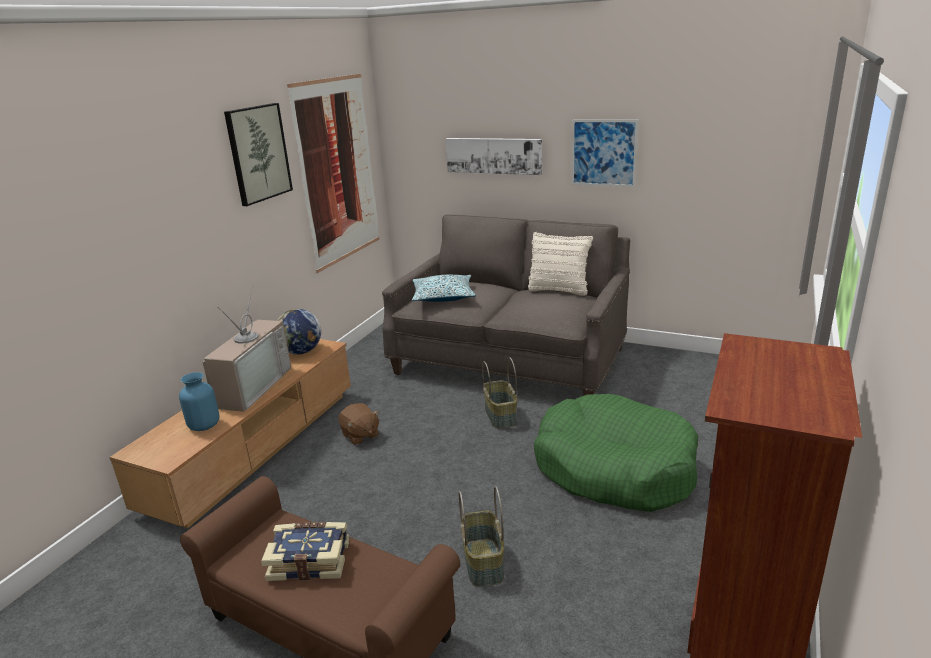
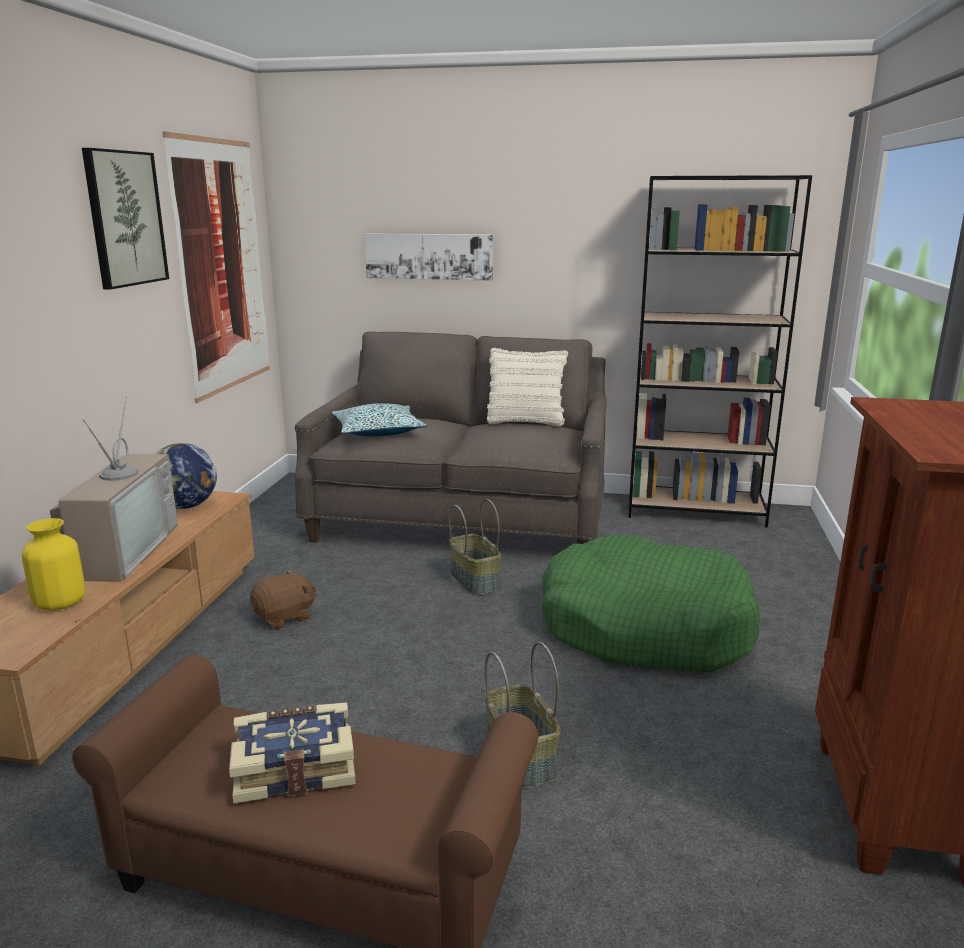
camera: 15 degrees left, 5 degrees down
blue vase [179,372,220,431] -> yellow vase [22,518,85,611]
brown plush toy [339,403,380,445] -> brown plush toy turned 75 degrees counterclockwise [250,570,317,629]
picture [572,120,638,187] -> none
none -> beige bookcase [628,175,812,528]

